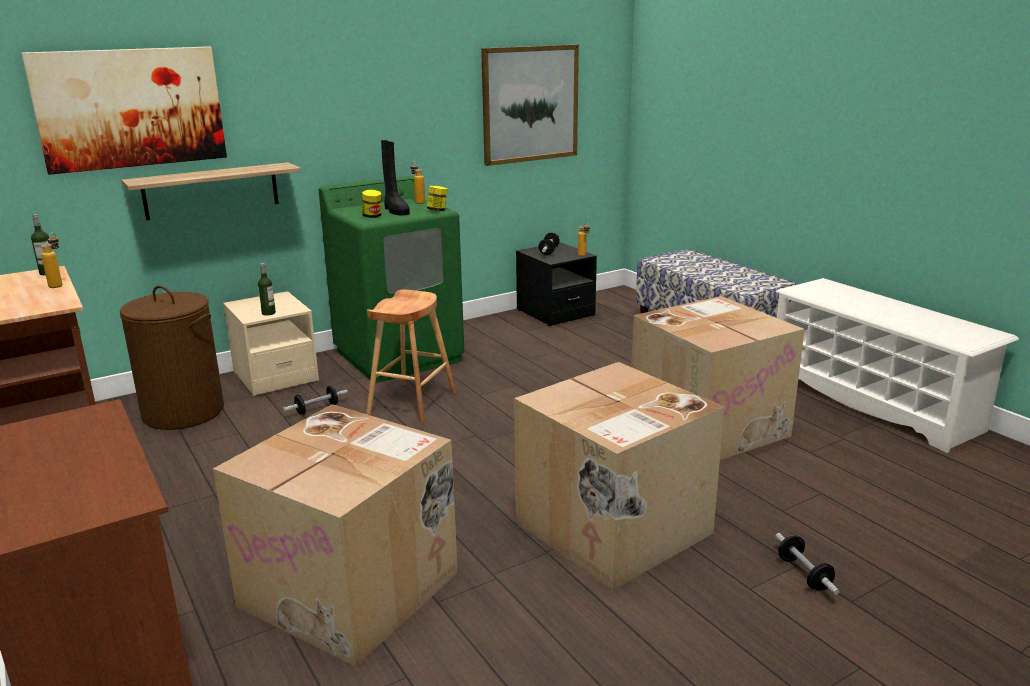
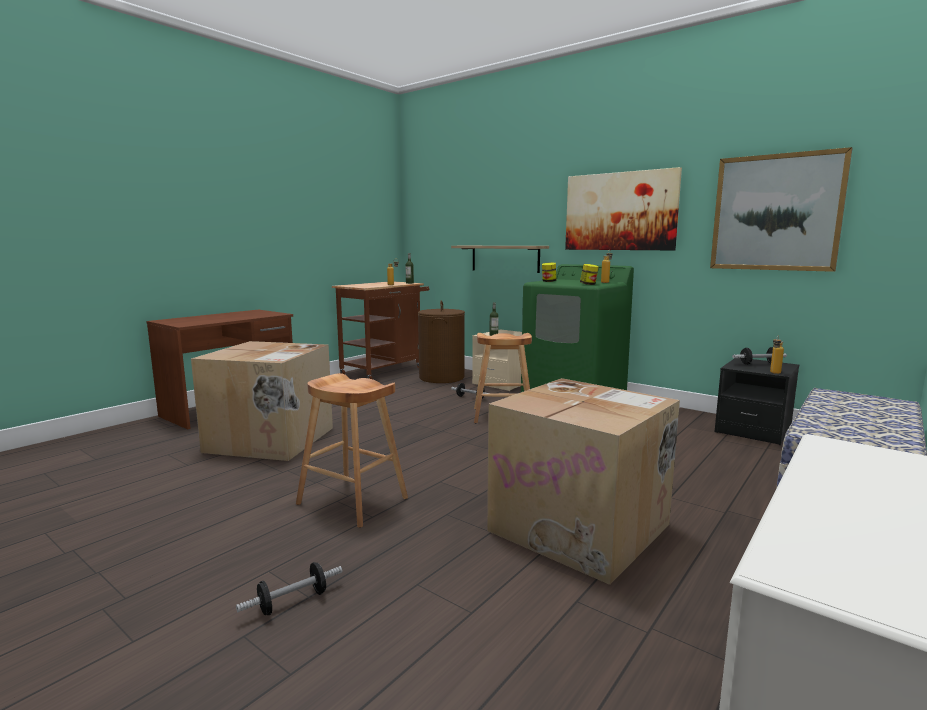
camera: 70 degrees right, 10 degrees down
picture [21,47,227,175] -> picture moved to [565,167,682,250]
black boot [381,140,410,216] -> none
cardboard box [514,362,725,590] -> brown stool [296,373,408,528]

